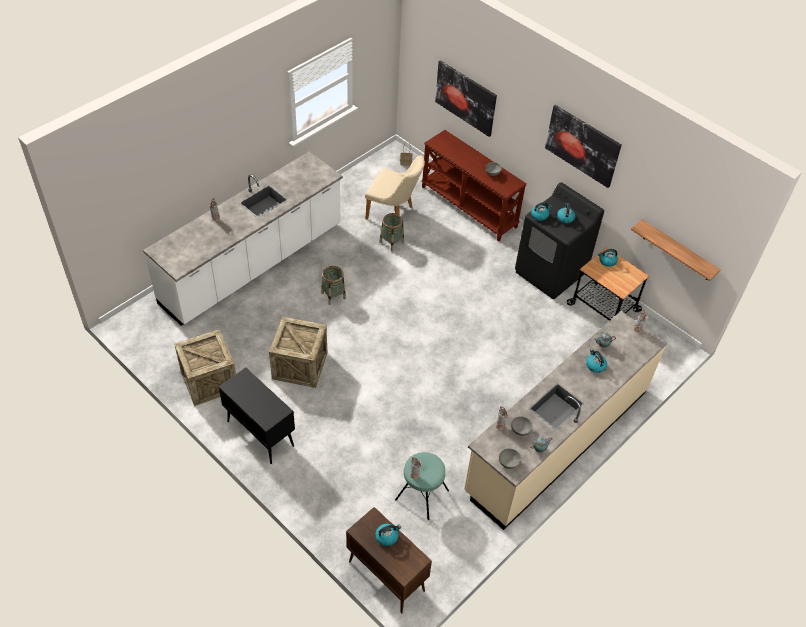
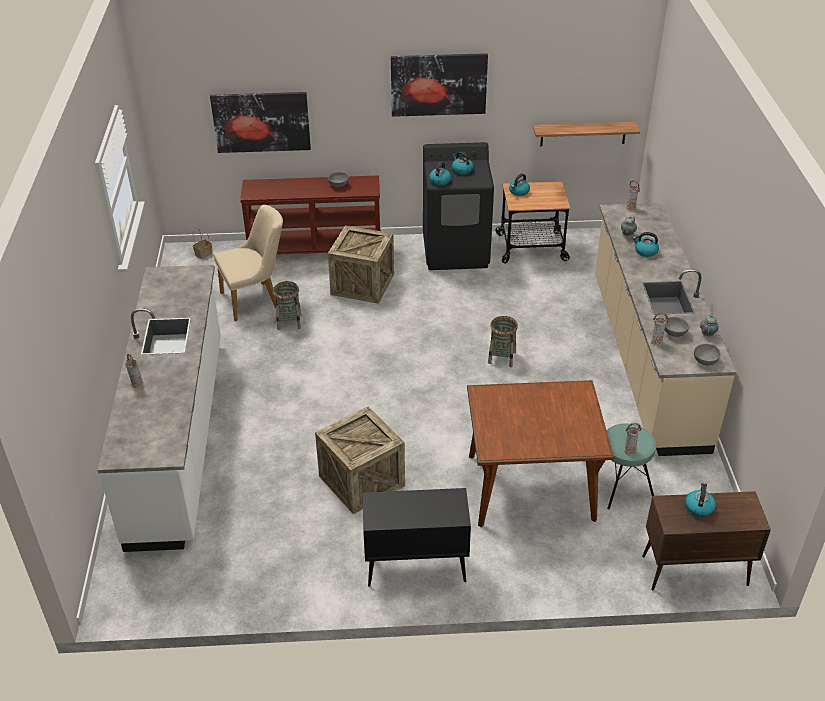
camera: 45 degrees left, 10 degrees down
crate [174,329,236,406] -> crate moved to [328,225,394,304]
basket [321,266,346,305] -> basket moved to [488,316,518,367]
none -> brown dining table [467,380,614,527]

